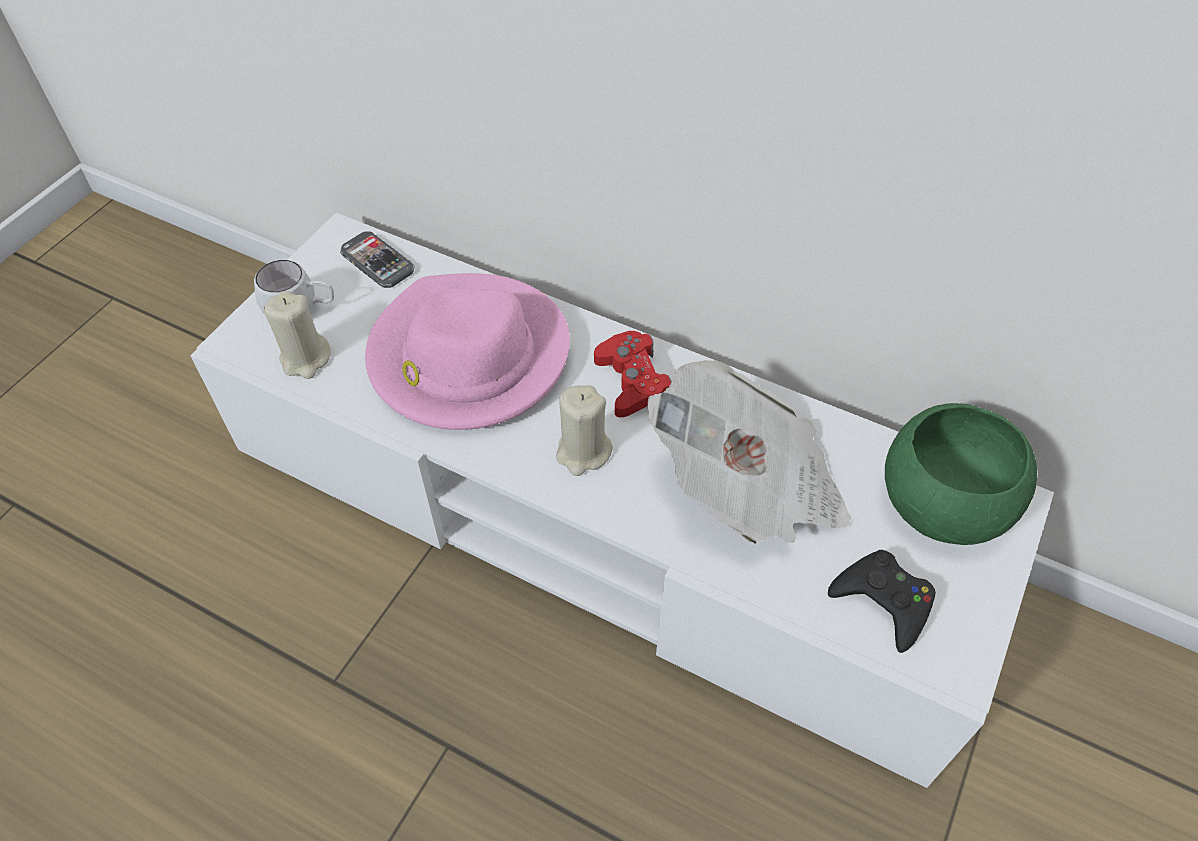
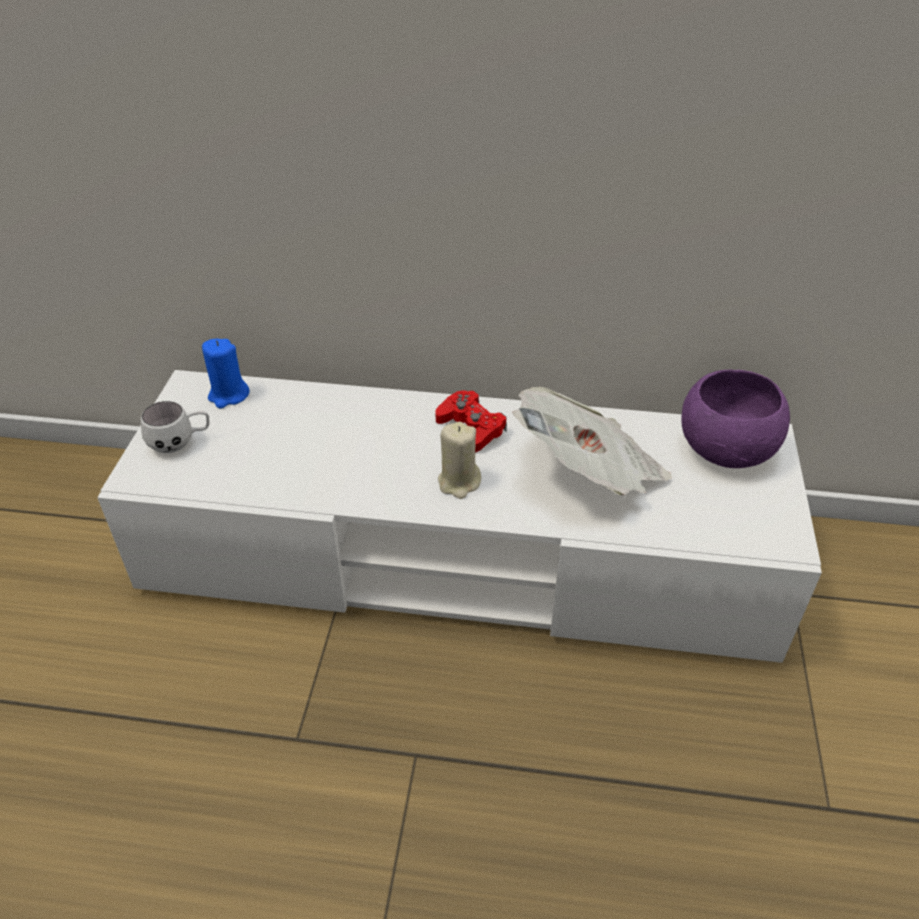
camera: 20 degrees left, 10 degrees down
beige candle [264,291,330,379] -> none
phone [340,231,415,288] -> blue candle [202,339,250,408]
pink hat [365,273,570,430] -> none
black game controller [828,550,936,653] -> none
green bowl [885,403,1037,545] -> purple bowl [681,370,790,468]

